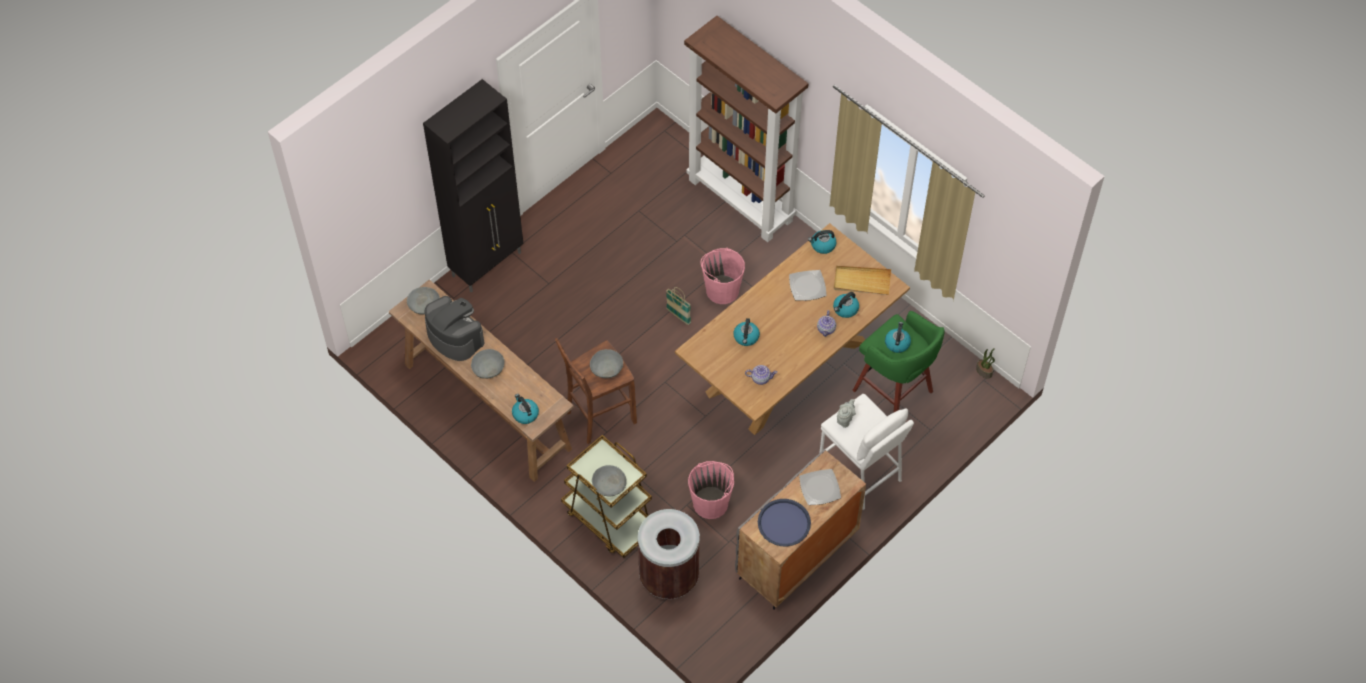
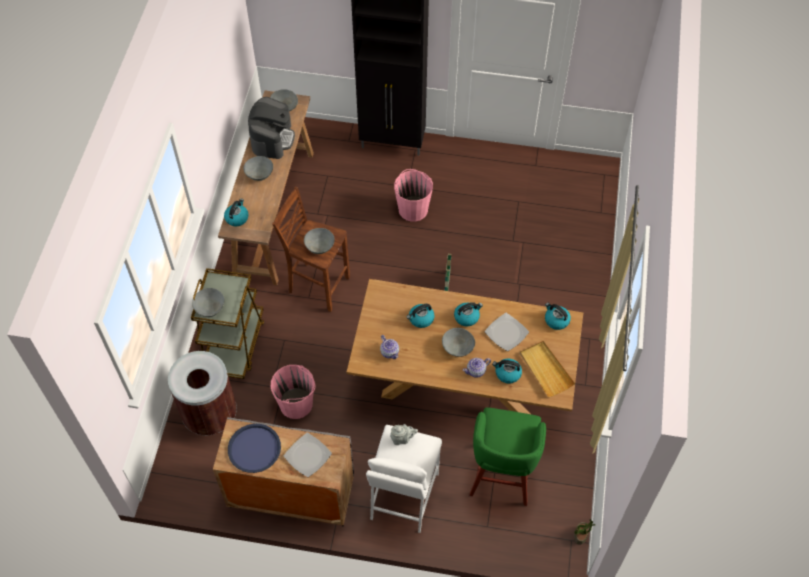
camera: 55 degrees right, 0 degrees up
brown bookcase [684,16,809,242] -> none
pink bucket [700,248,745,304] -> pink bucket moved to [394,169,433,222]
kettle [885,322,911,353] -> kettle moved to [454,302,483,326]
none -> grey bowl [442,328,475,357]

